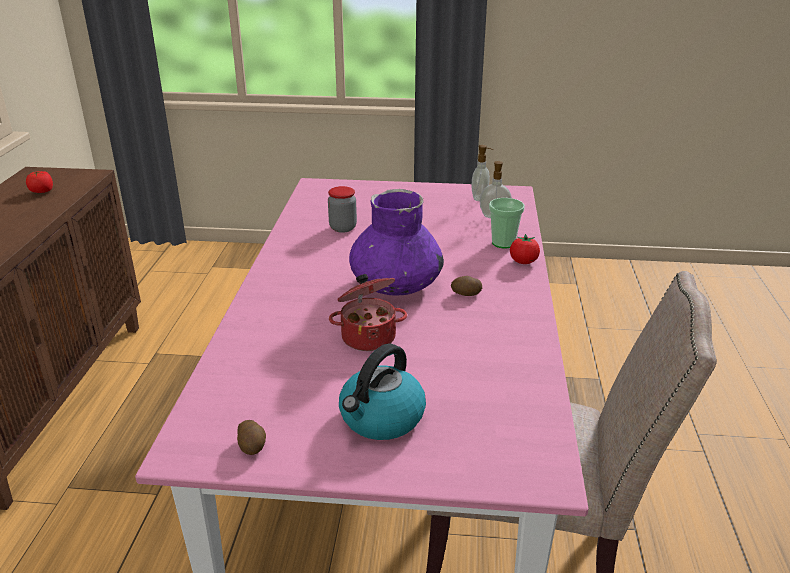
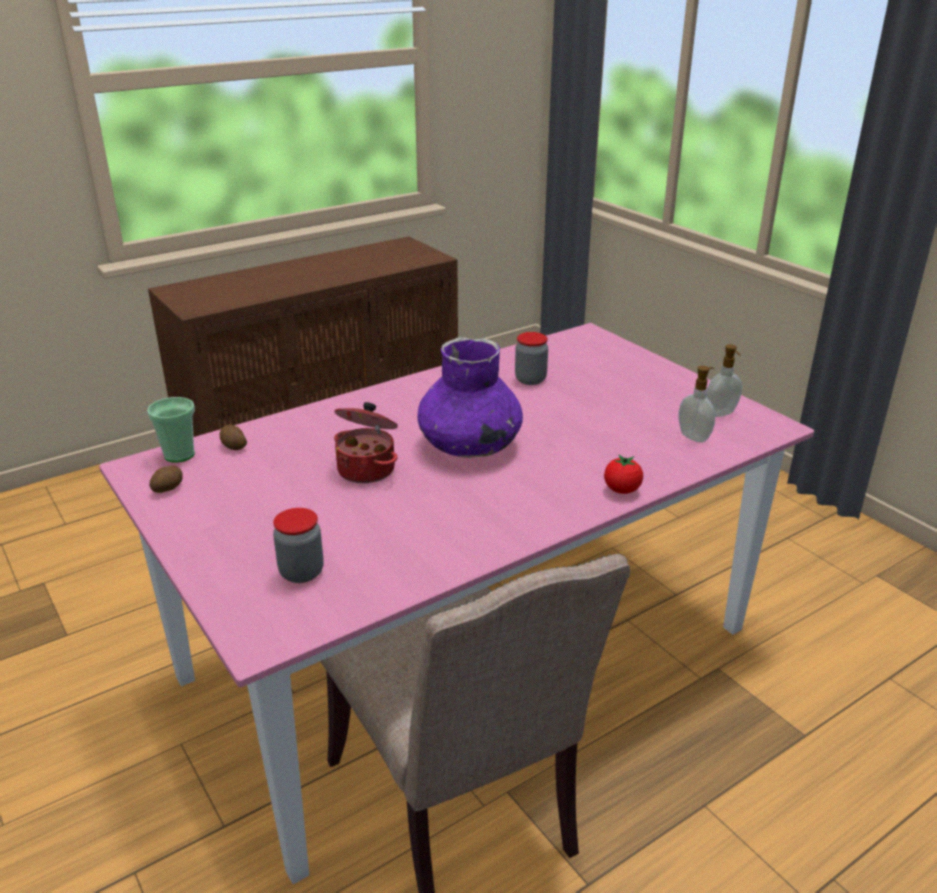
camera: 50 degrees right, 0 degrees up
tomato [26,171,53,193] -> none
kettle [339,343,426,440] -> none
potato [451,276,482,296] -> potato moved to [219,425,247,450]
cup [489,198,525,249] -> cup moved to [147,397,195,462]
none -> jar [273,508,324,583]

